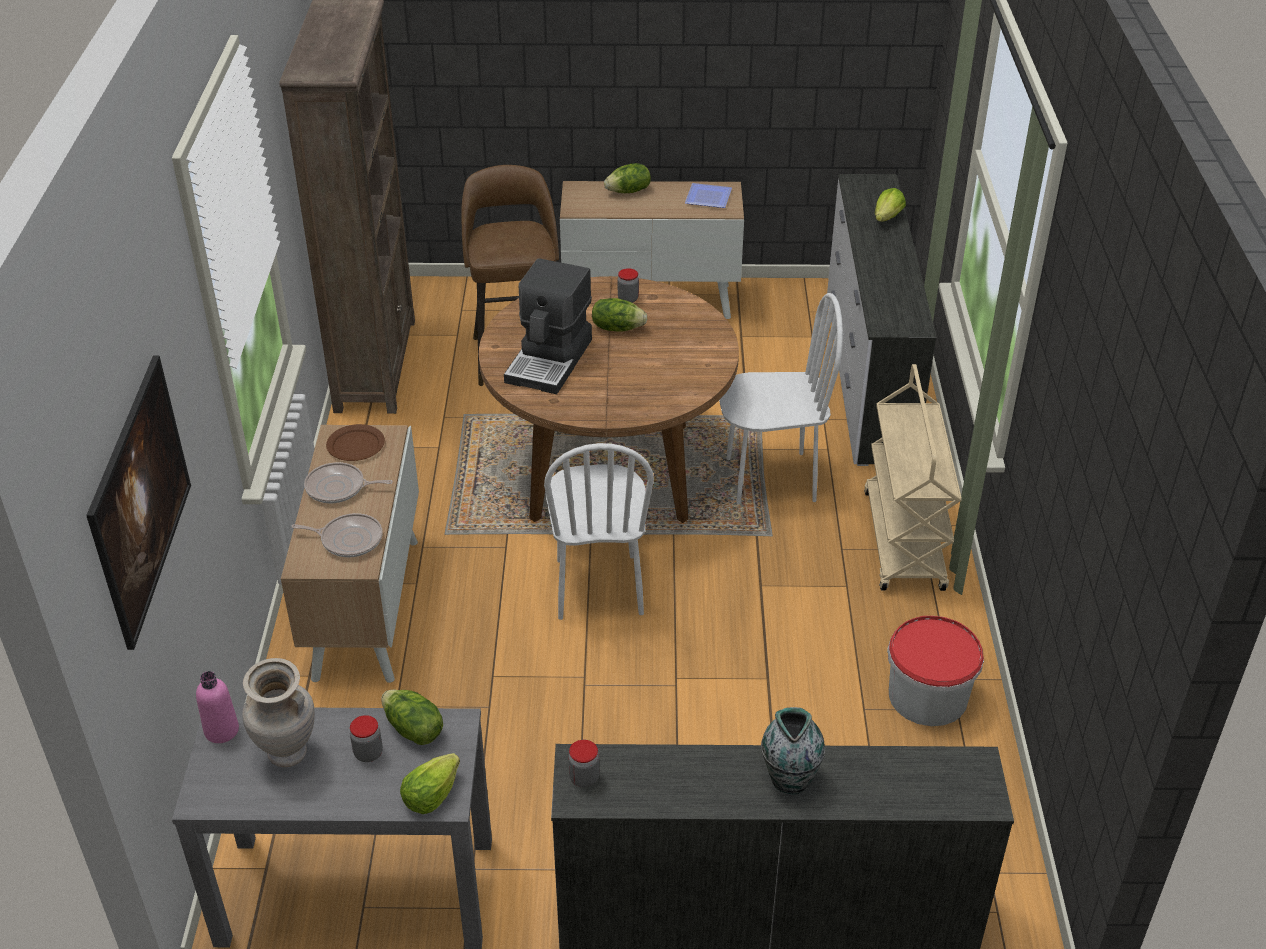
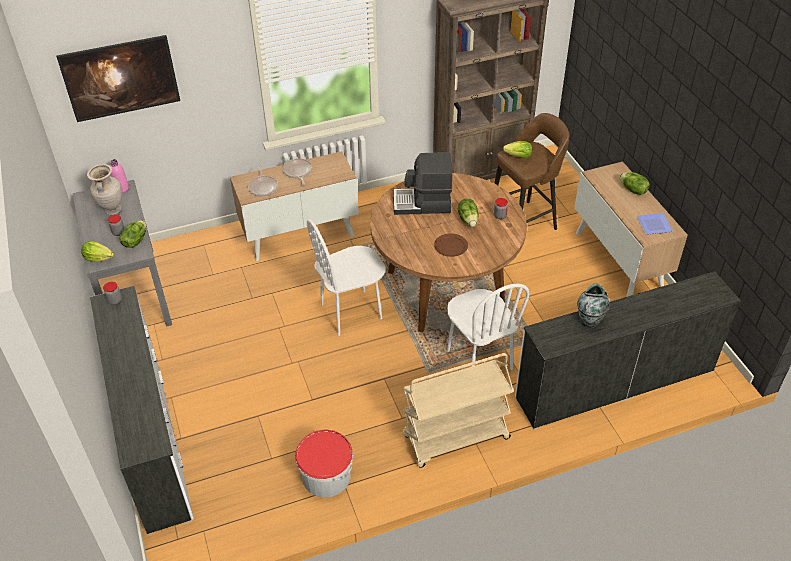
camera: 70 degrees right, 5 degrees up
brown plate [326,424,385,461] -> brown plate moved to [434,233,468,257]
vase [761,707,825,794] -> vase moved to [577,283,609,328]
lettuce [875,188,906,222] -> lettuce moved to [503,141,532,158]

